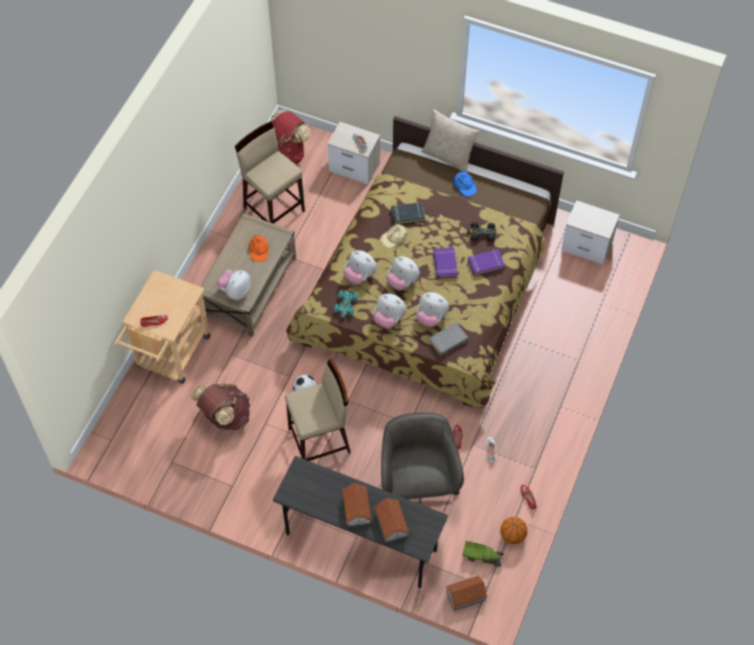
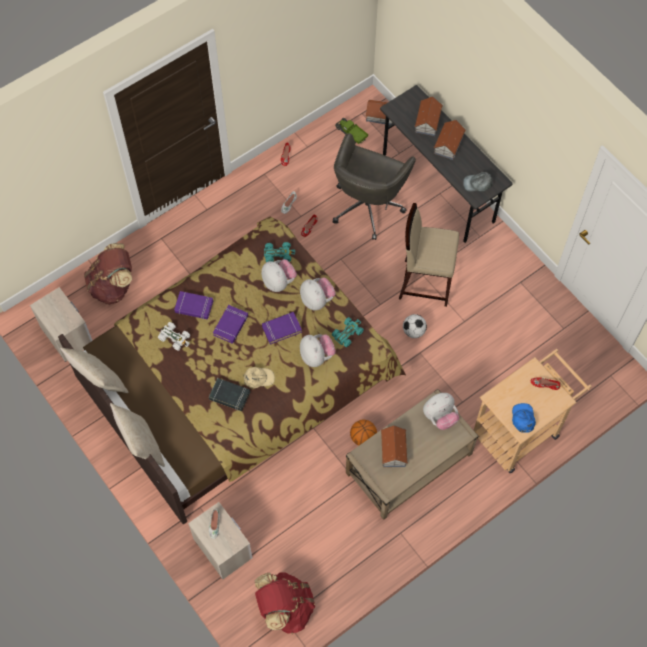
camera: 150 degrees left, 5 degrees up
brown backpack [191,383,250,430] -> brown backpack moved to [84,243,132,305]
beige stool [235,121,305,224] -> none
orange cap [249,235,269,262] -> toy house [381,425,408,467]
plush toy [386,256,420,290] -> purple book [262,312,302,344]
grey book [429,322,468,356] -> turquoise toy car [264,242,295,262]
blue cap [453,172,477,197] -> blue cap moved to [512,403,536,433]
black toy car [467,222,496,242] -> white toy car [158,322,190,351]
basketball [500,517,528,544] -> basketball moved to [350,420,377,446]
none -> beige pillow [60,347,129,393]
none -> grey cap [463,172,493,192]

